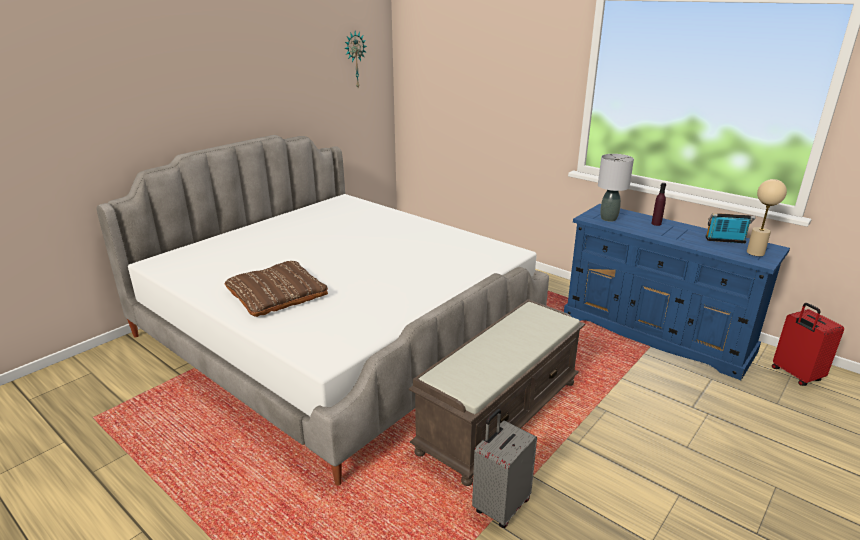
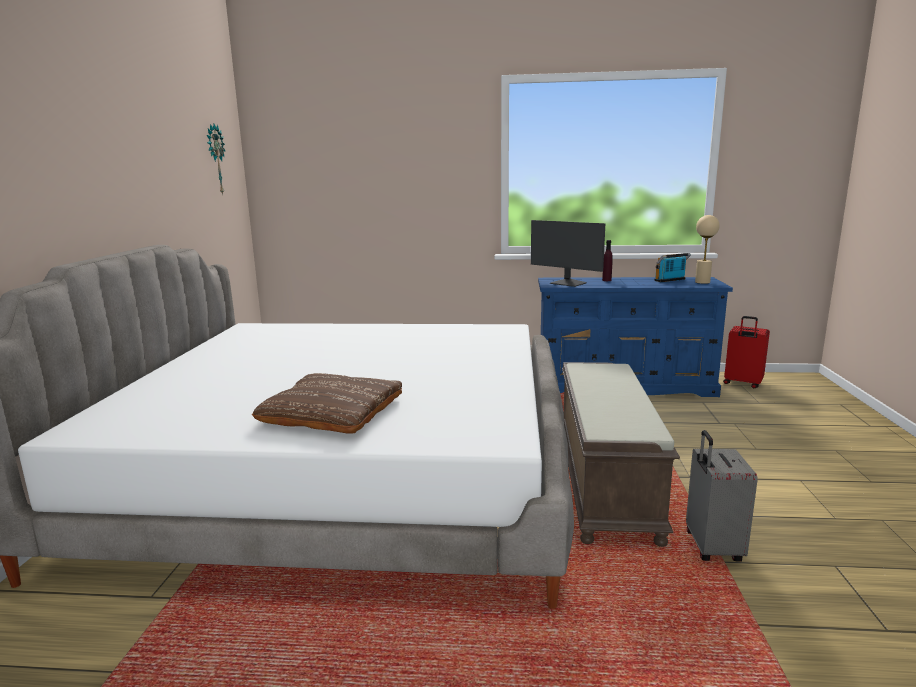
camera: 35 degrees left, 10 degrees down
grey table lamp [598,154,634,222] -> monitor [531,220,605,287]

